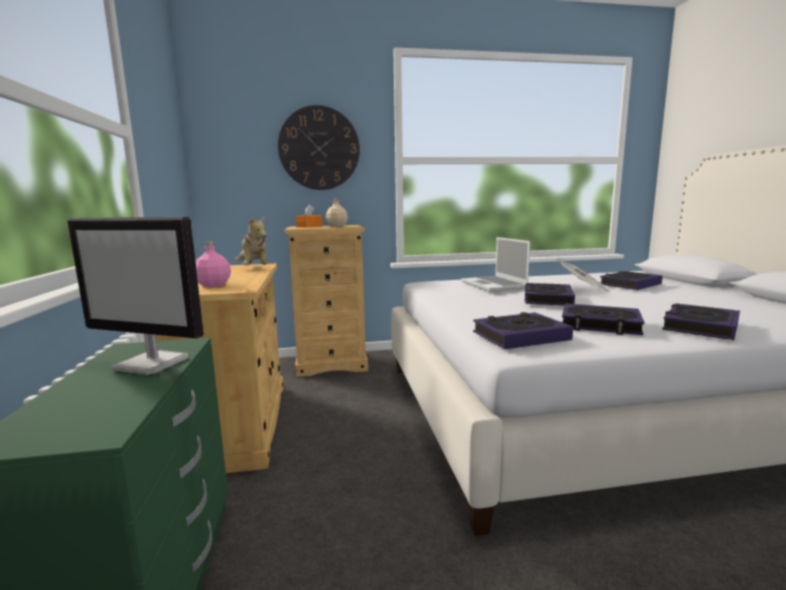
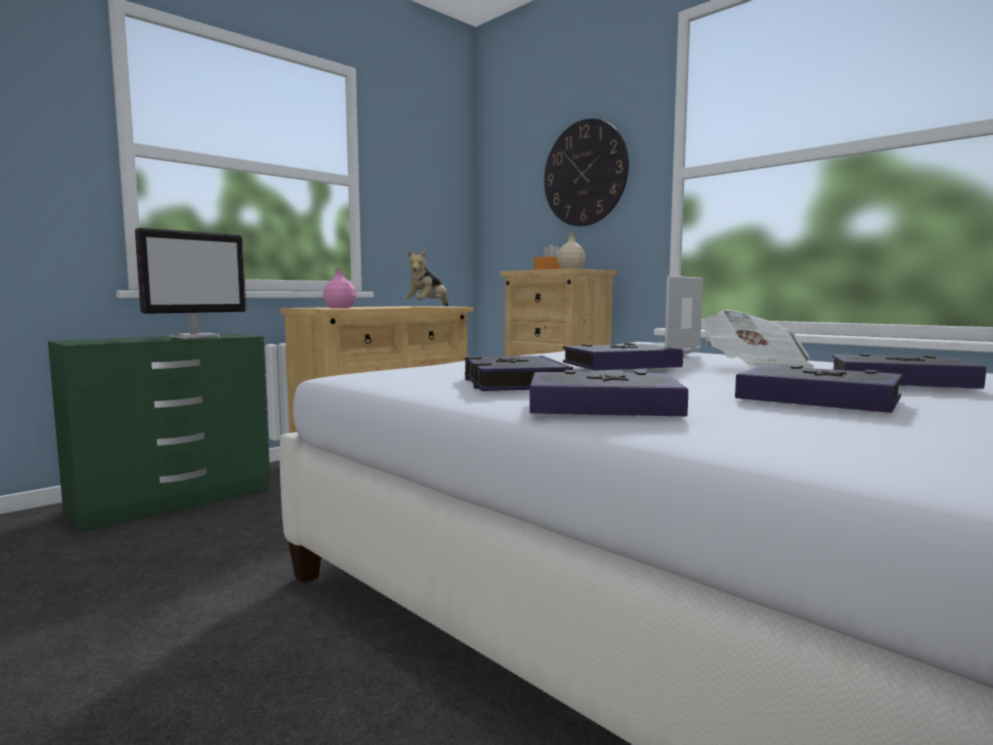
camera: 55 degrees right, 5 degrees down
monitor [67,217,204,375] -> monitor turned 120 degrees counterclockwise [135,228,246,339]
book [473,312,573,349] -> book moved to [735,365,903,413]

